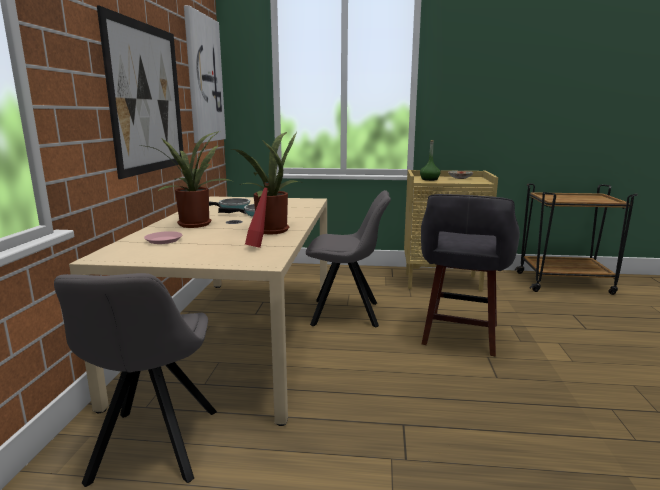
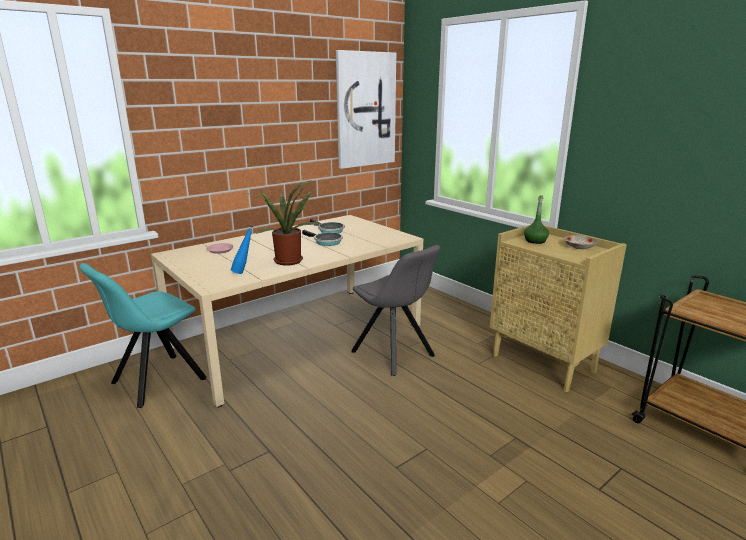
camera: 45 degrees right, 5 degrees up
grey chair [54,273,217,487] -> turquoise chair [79,263,206,408]
picture [97,6,183,179] -> none
potted plant [138,131,231,228] -> none
red bottle [245,182,269,248] -> blue bottle [231,224,253,274]
grey stool [421,194,520,356] -> none

